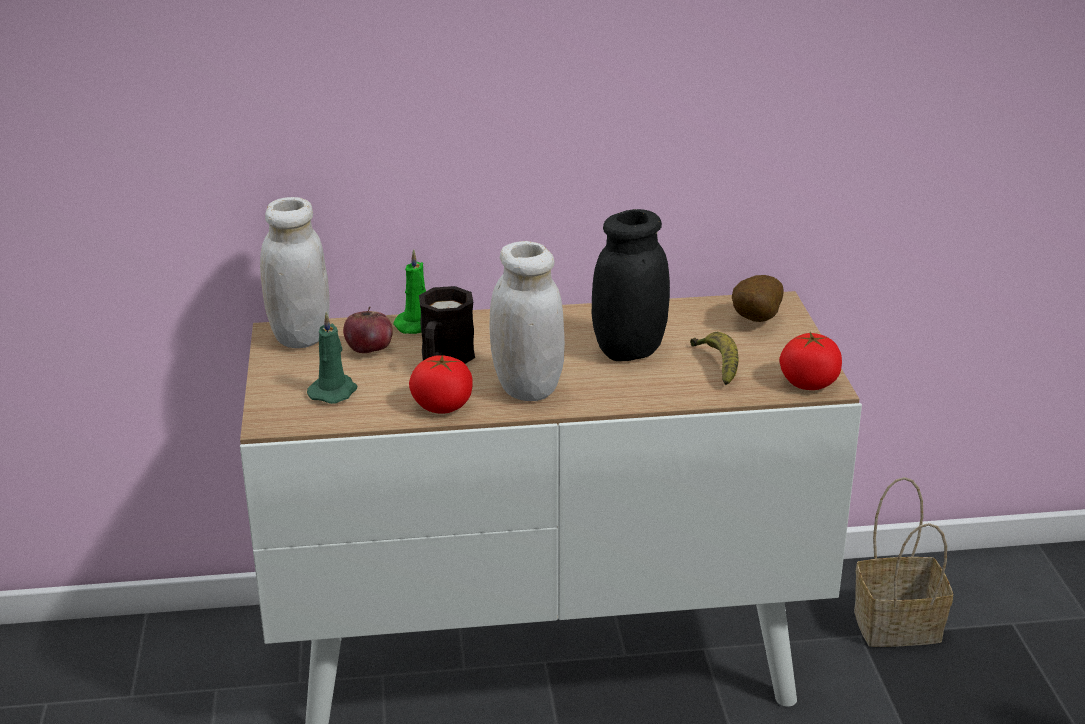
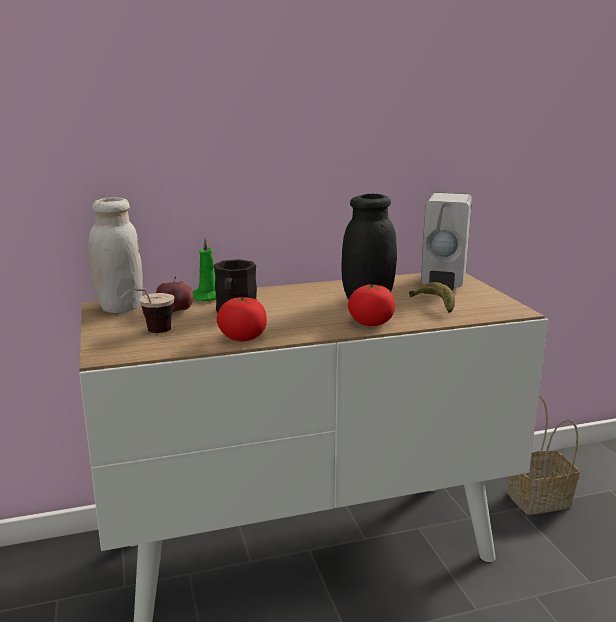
camera: 10 degrees left, 10 degrees down
green candle [307,312,357,404] -> cup [135,289,175,333]
white jar [489,241,565,401] -> none
potato [732,275,784,322] -> white soap dispenser [421,192,472,290]
tomato [780,332,842,390] -> tomato moved to [348,284,395,326]

